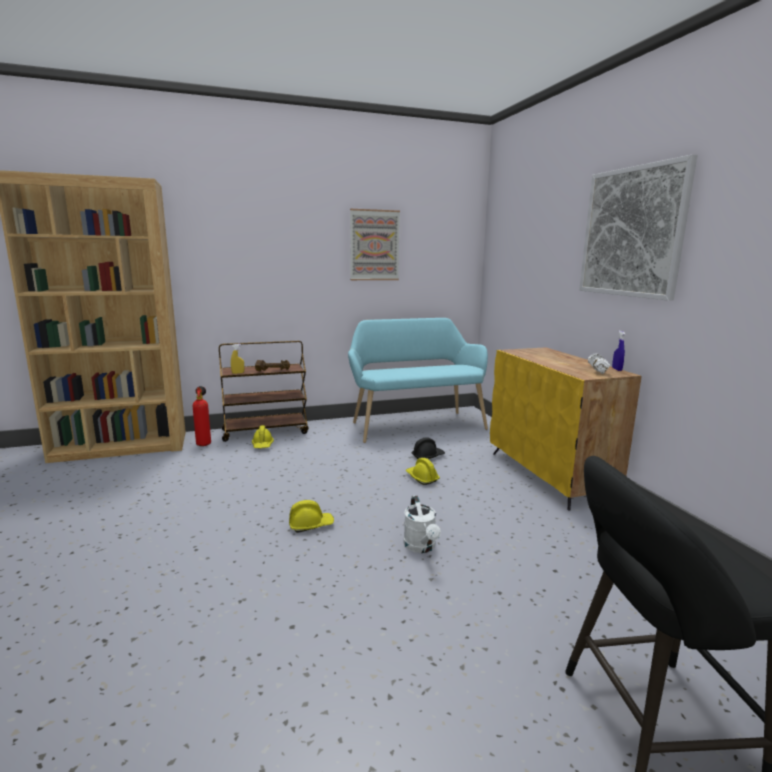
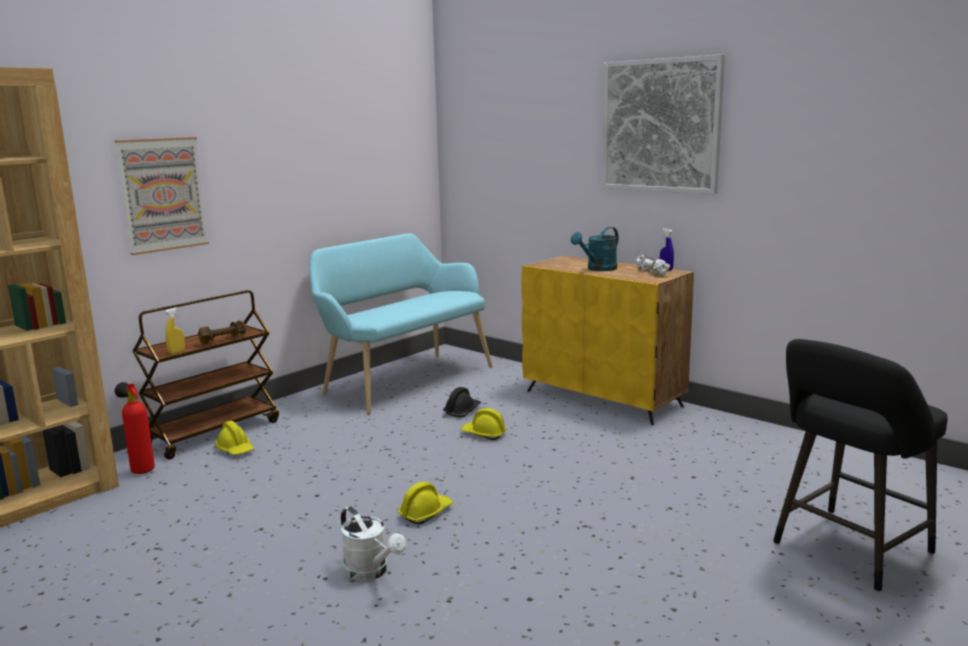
camera: 30 degrees left, 0 degrees up
picture [350,209,400,280] -> picture moved to [114,137,209,255]
white watering can [404,495,441,553] -> white watering can moved to [341,506,406,581]
none -> turquoise watering can [571,227,618,271]

